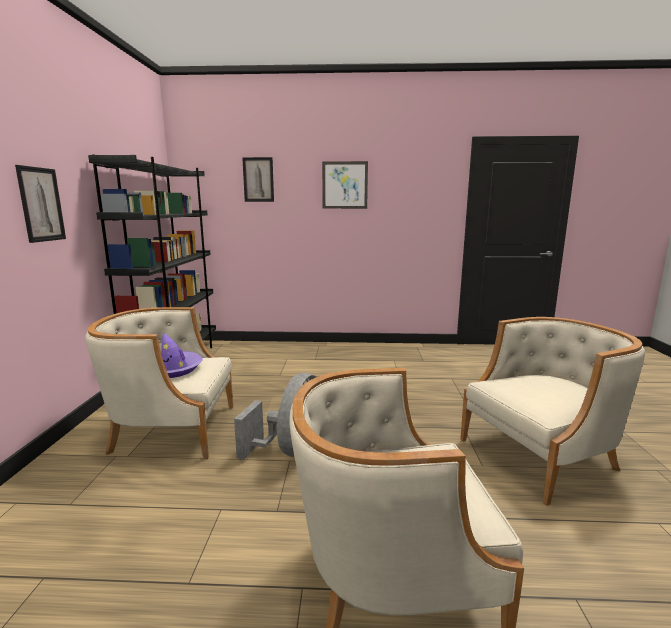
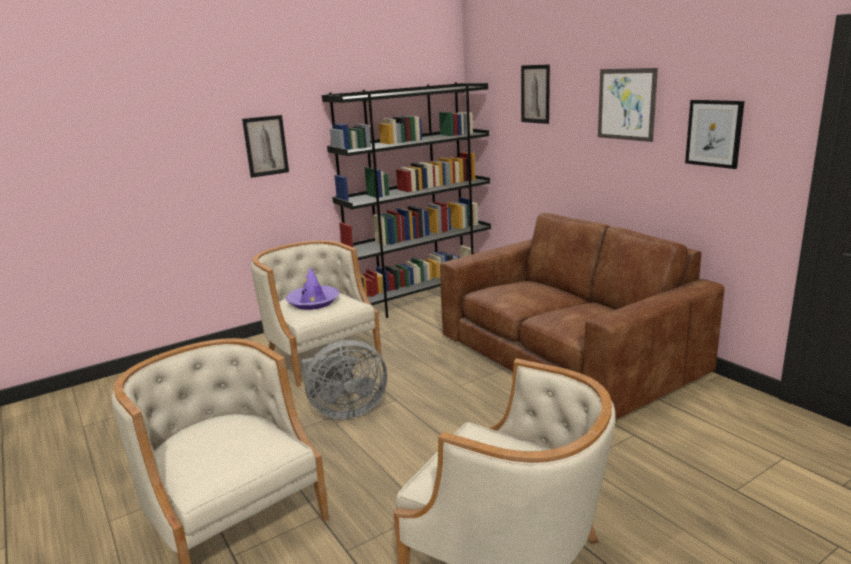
camera: 55 degrees right, 5 degrees up
none -> brown sofa [440,213,724,420]
none -> picture [685,100,744,169]

